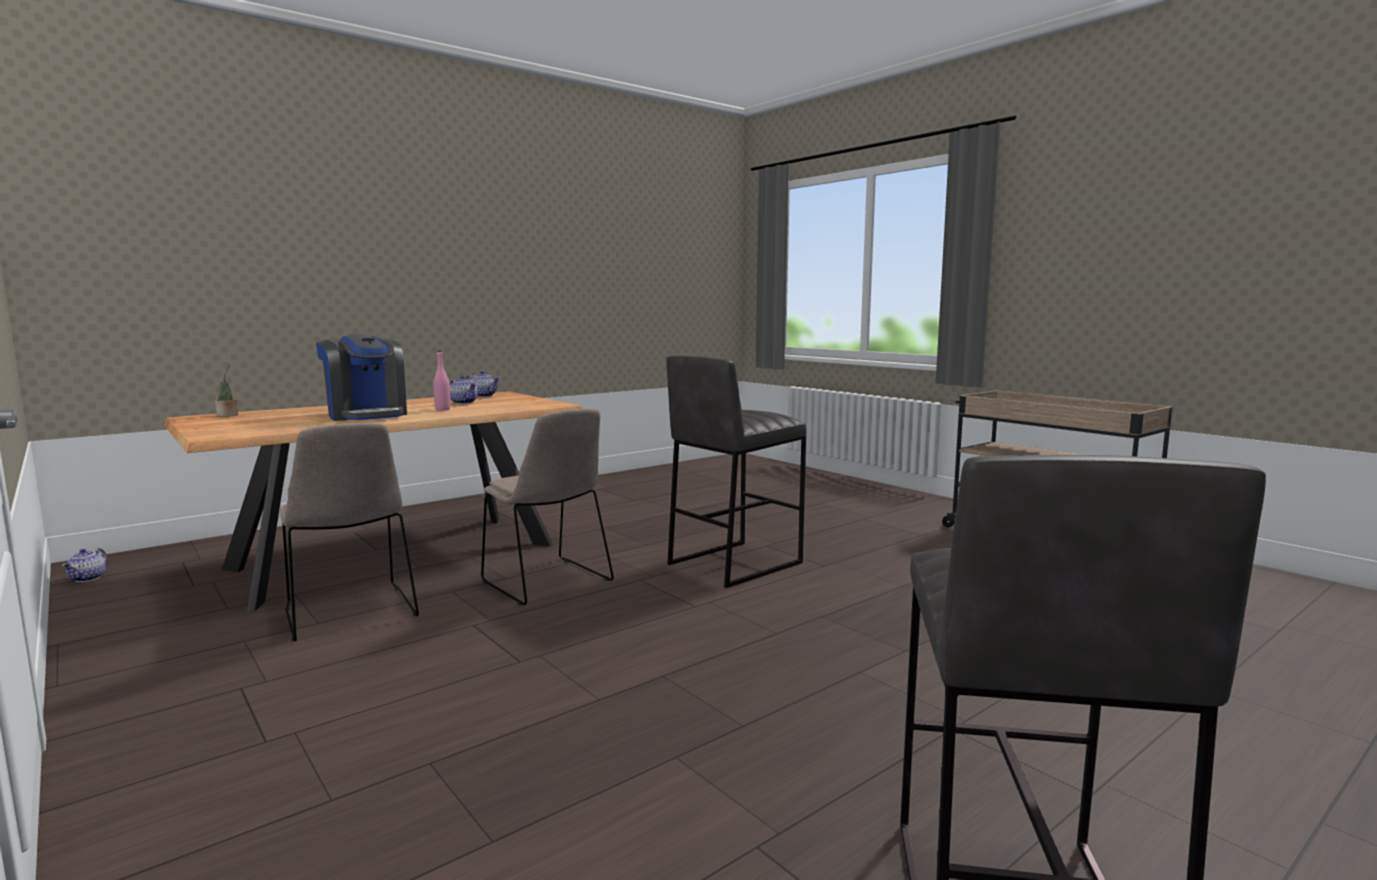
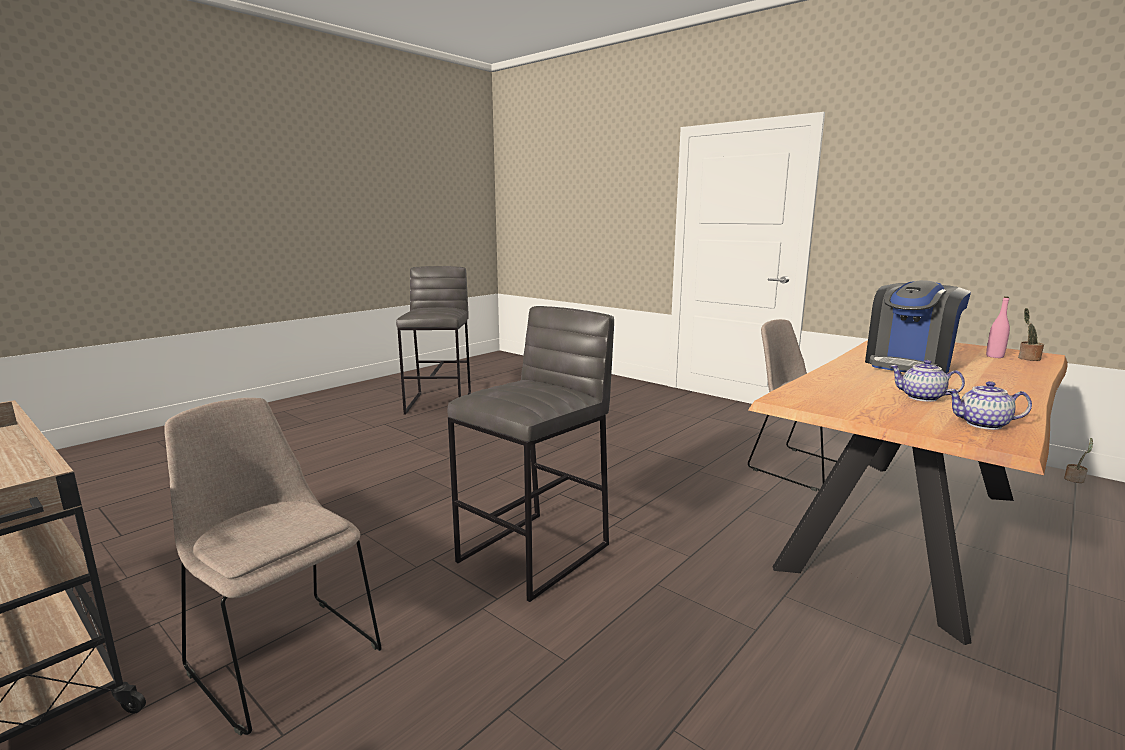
camera: 170 degrees right, 5 degrees up
teapot [62,548,107,582] -> potted plant [1064,438,1093,483]
coffee machine [316,334,407,421] -> coffee machine turned 90 degrees counterclockwise [865,280,971,373]
pink bottle [433,351,451,411] -> pink bottle moved to [986,296,1010,358]
beige chair [481,408,614,605] -> beige chair moved to [164,398,381,736]

